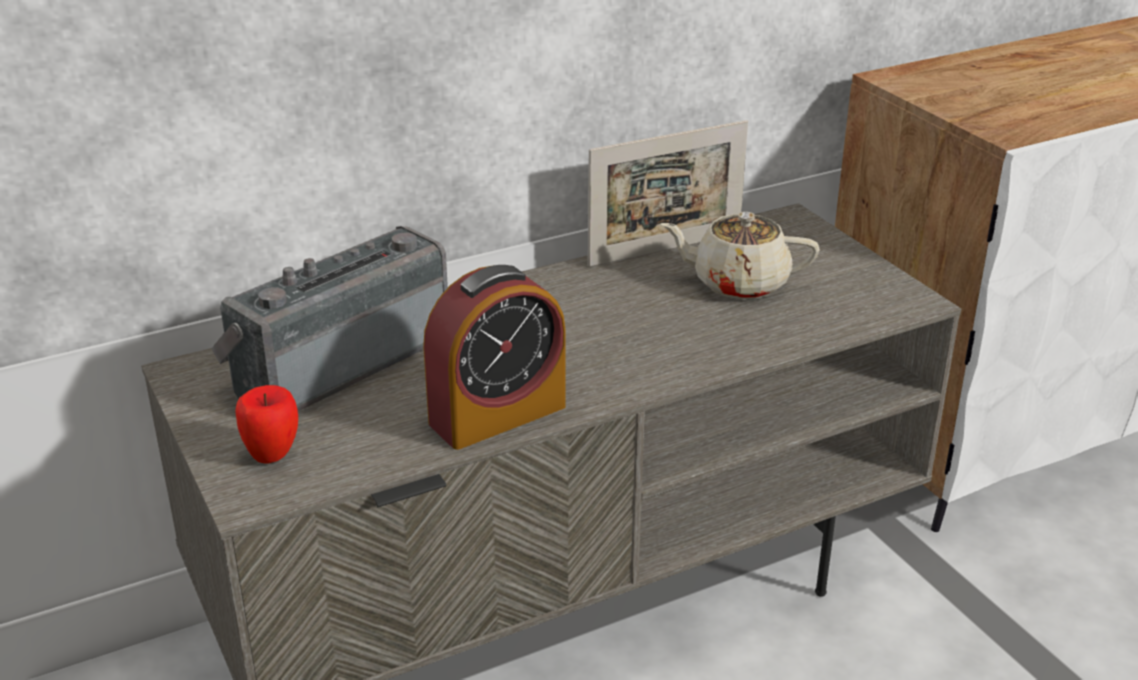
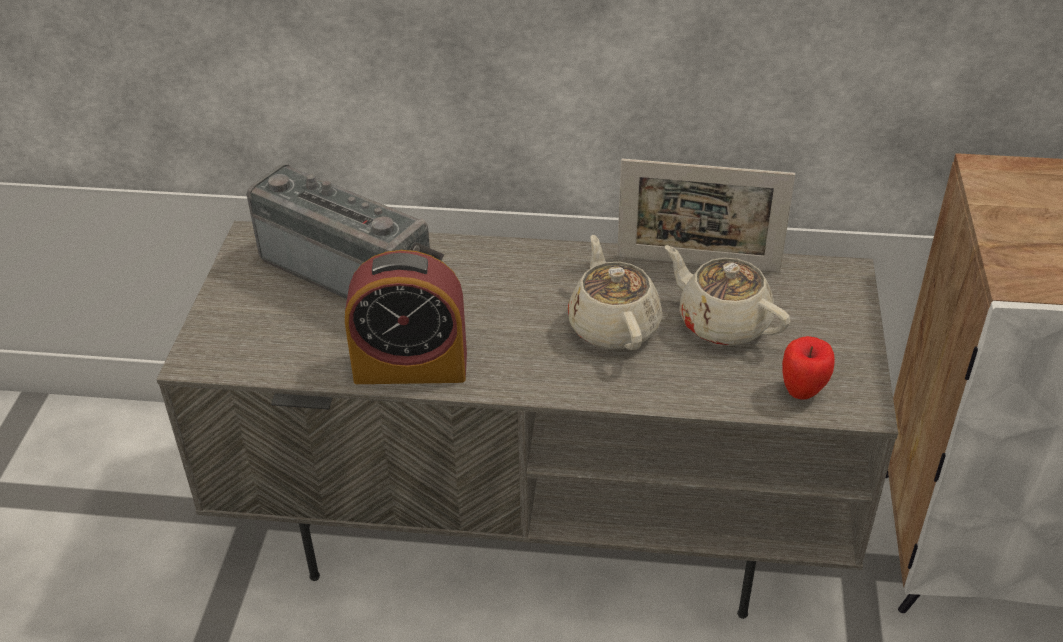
camera: 35 degrees right, 10 degrees up
radio [212,226,448,411] -> radio turned 45 degrees clockwise [247,164,444,299]
apple [235,385,298,464] -> apple moved to [782,336,835,400]
none -> beige teapot [568,235,662,350]

